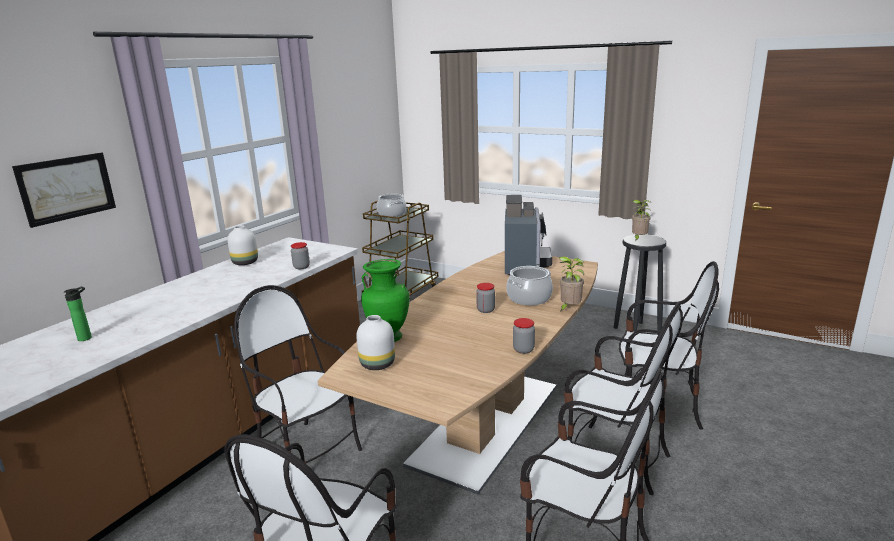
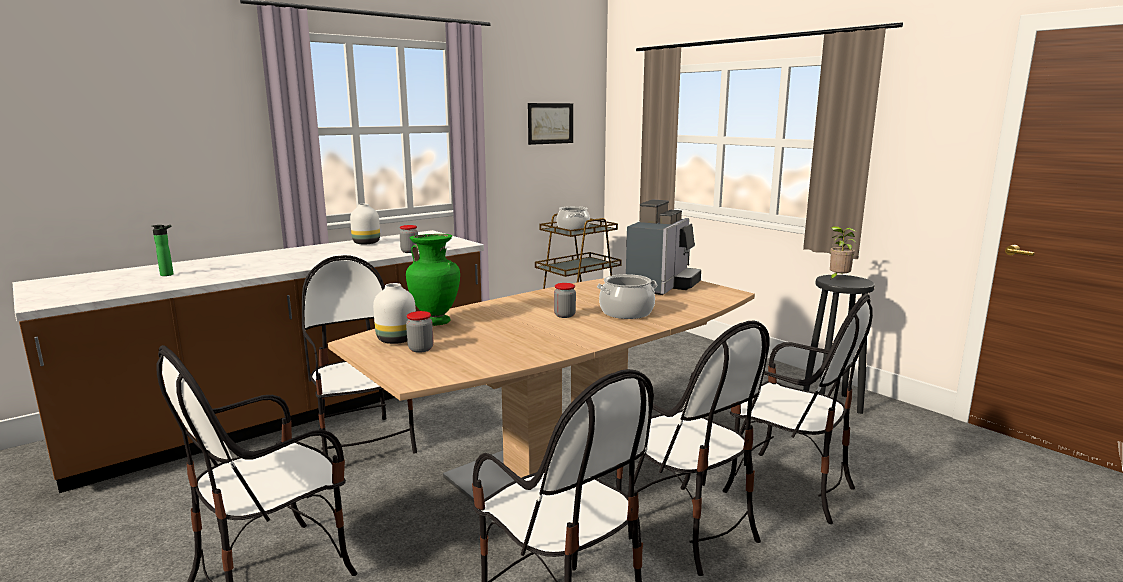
camera: 20 degrees right, 5 degrees down
picture [12,152,116,228] -> picture moved to [528,103,573,145]
jar [513,318,535,354] -> jar moved to [406,311,433,353]
potted plant [559,257,584,311] -> none

